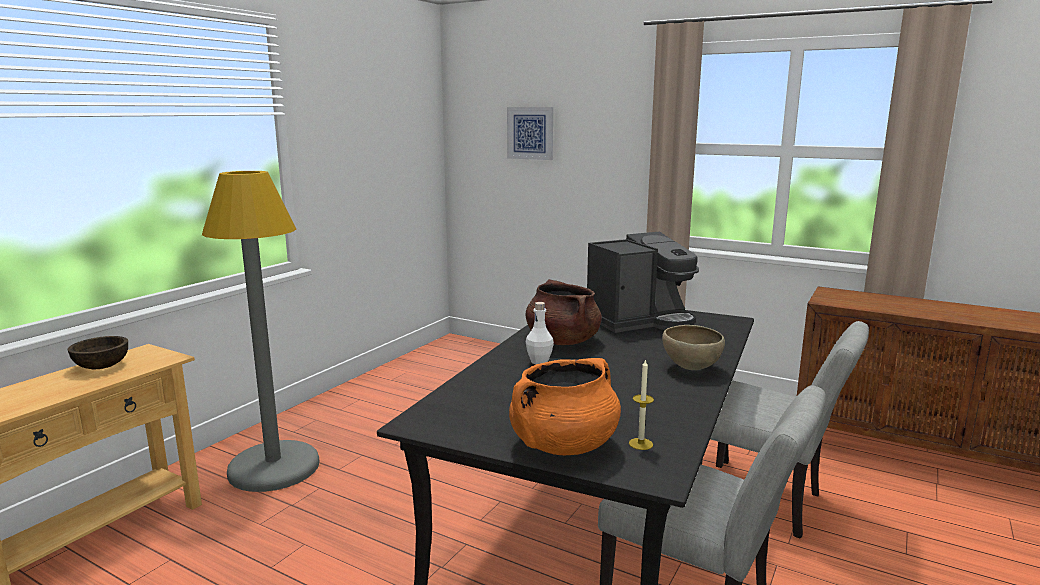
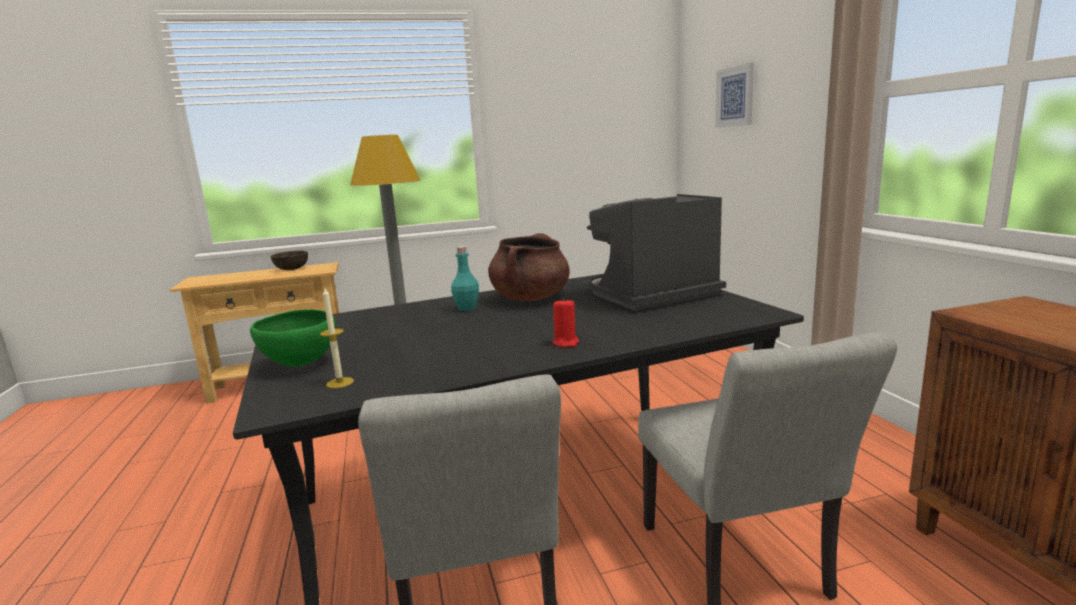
camera: 45 degrees right, 0 degrees up
orange cooking pot [509,358,621,455] -> green bowl [250,309,336,367]
white bottle [526,302,554,364] -> turquoise bottle [451,246,479,311]
coffee machine [587,232,699,333] -> coffee machine turned 135 degrees clockwise [587,194,726,311]
brown bowl [662,325,725,370] -> red candle [552,298,579,348]

